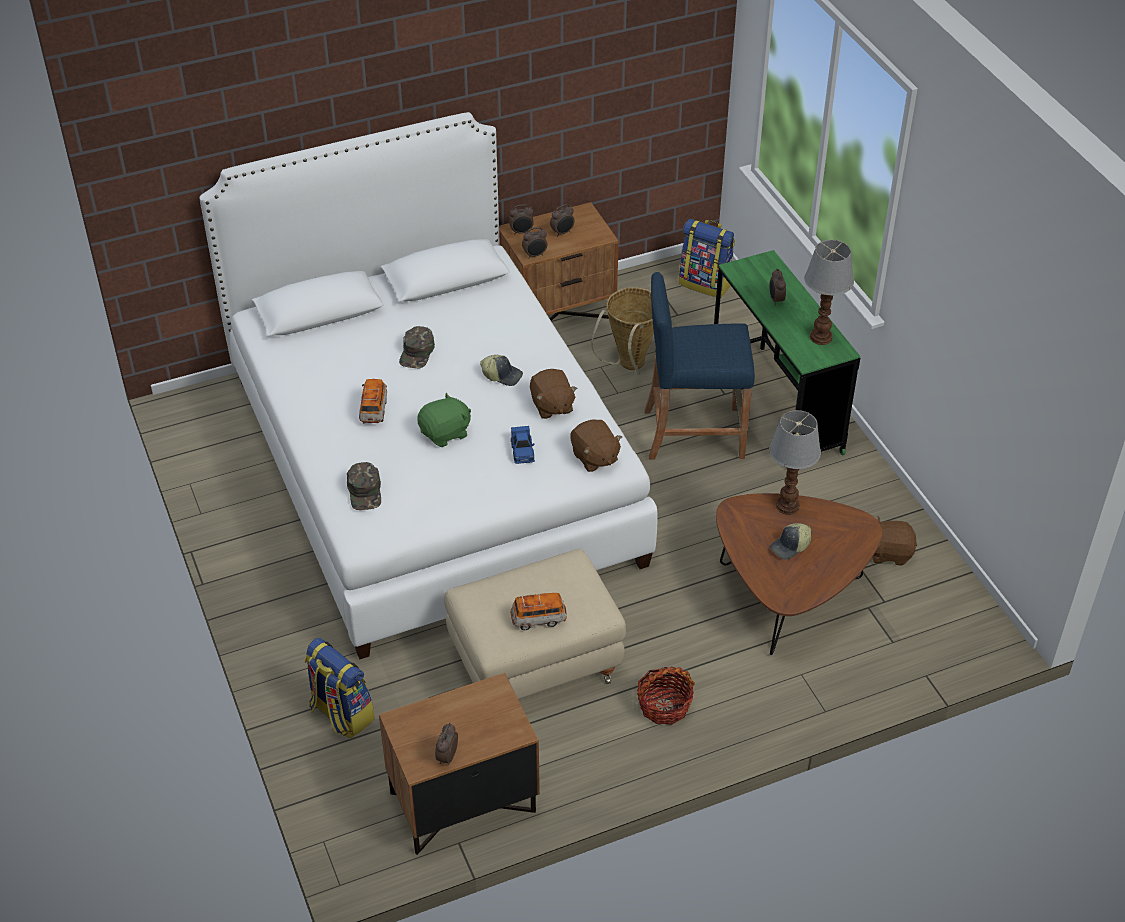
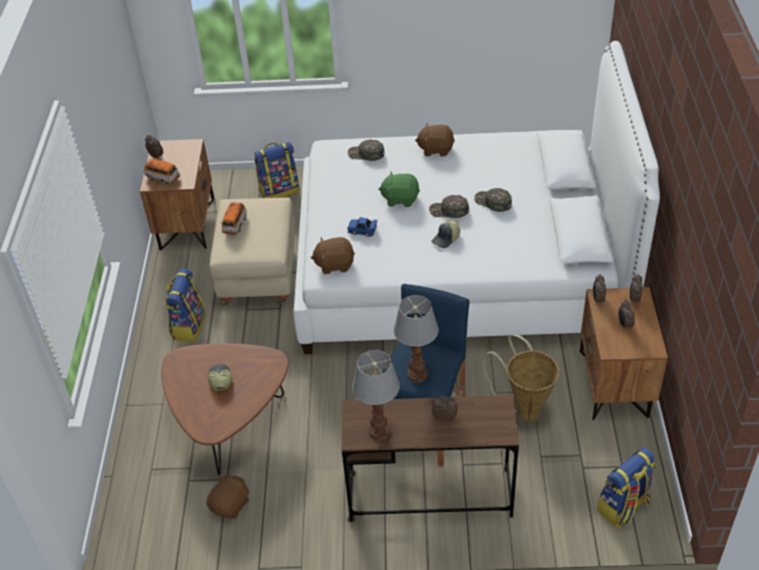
camera: 115 degrees right, 0 degrees up
toy car [359,379,387,424] -> toy car moved to [144,158,180,185]
green plush toy [417,393,471,447] -> green plush toy turned 105 degrees clockwise [378,171,420,207]
brown plush toy [530,369,577,419] -> brown plush toy moved to [415,123,455,157]
basket [637,667,695,725] -> backpack [165,268,205,341]
green desk [714,250,860,455] -> brown desk [342,395,519,522]
table lamp [769,410,821,515] -> table lamp moved to [394,295,439,383]
none -> green cap [429,195,469,218]

